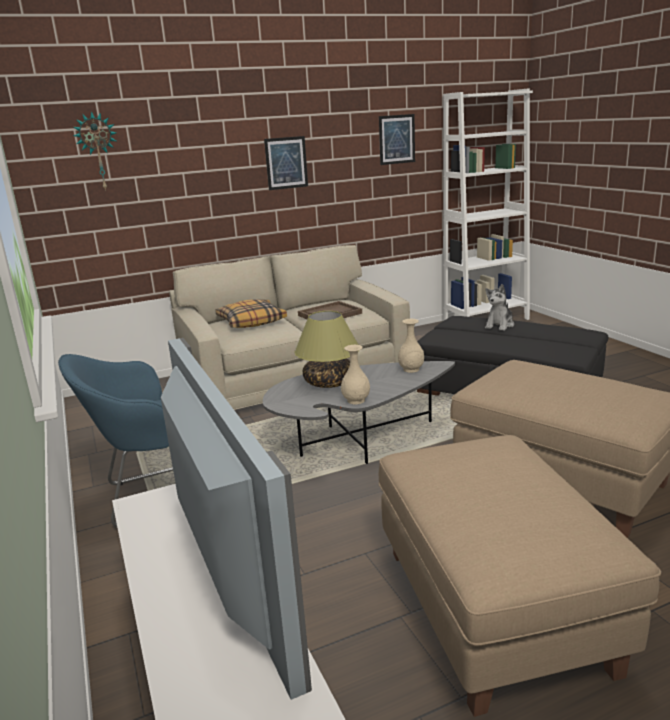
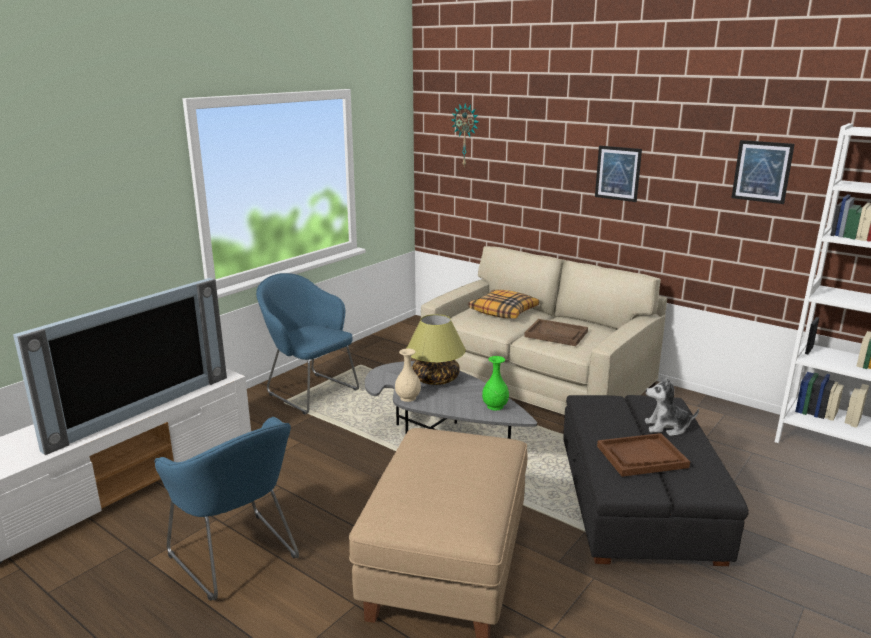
camera: 60 degrees right, 0 degrees up
beige ottoman [378,435,661,717] -> blue armchair [155,417,299,601]
beige vase [398,319,424,373] -> green vase [482,356,509,411]
none -> brown tray [597,433,690,477]

